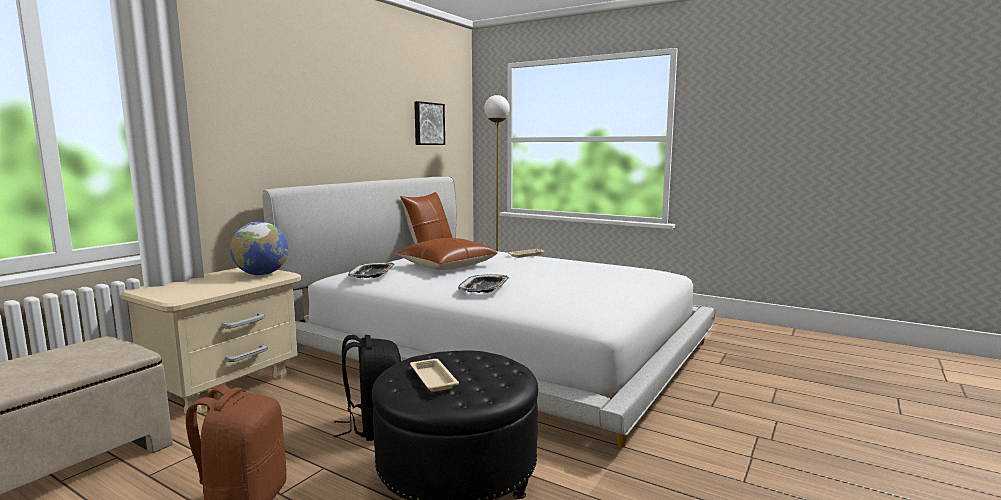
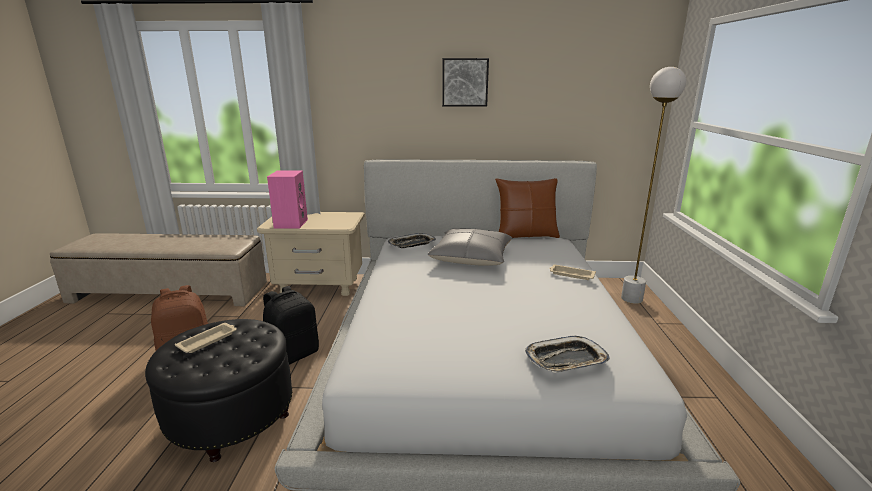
camera: 60 degrees right, 10 degrees up
globe [230,222,289,275] -> none
brown pillow [396,238,497,270] -> grey pillow [427,228,512,265]
picture [414,101,445,145] -> picture moved to [442,58,489,107]
tray [458,274,509,293] -> tray moved to [525,336,610,373]
none -> pink speaker [267,171,308,229]

